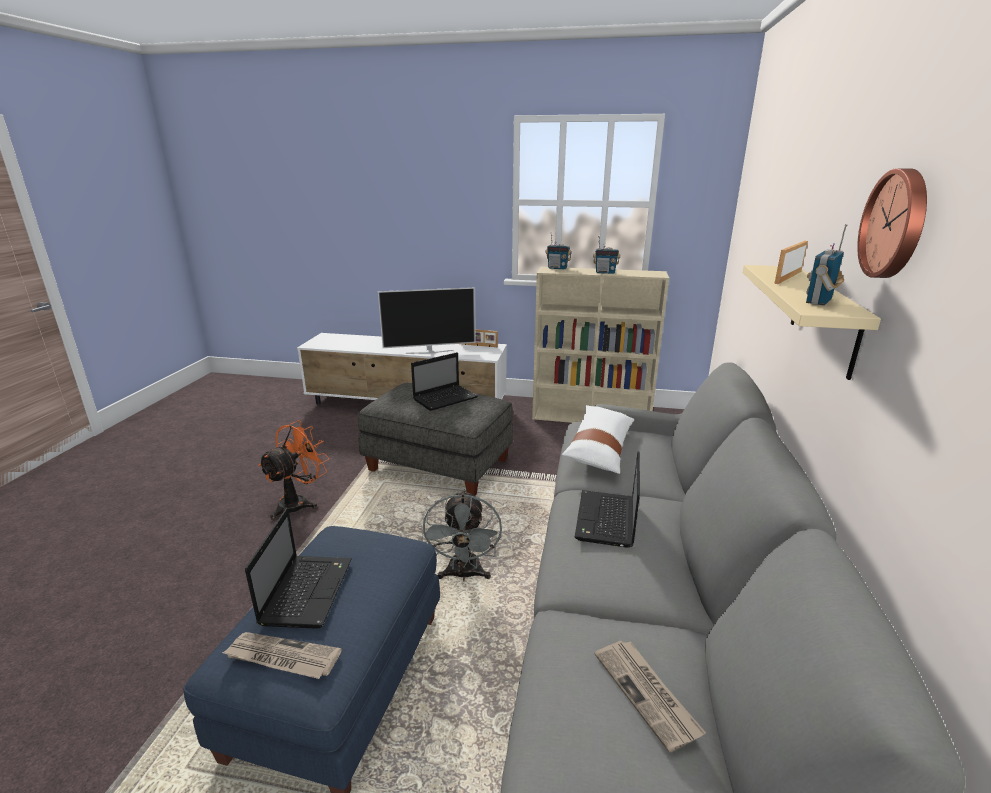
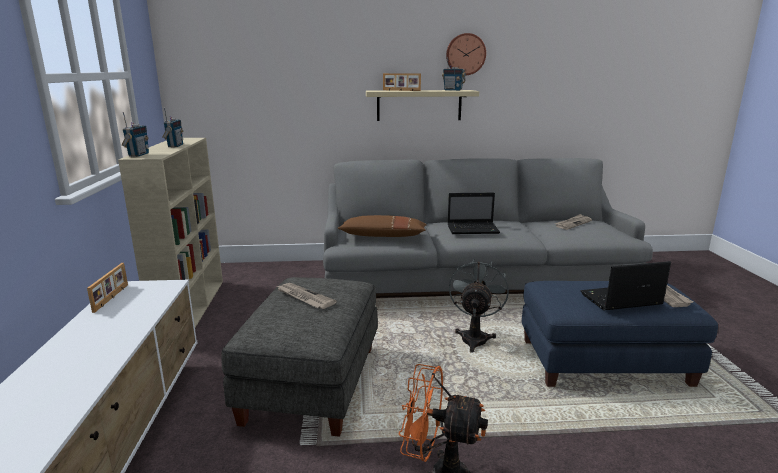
camera: 105 degrees left, 5 degrees down
television [378,287,475,354] -> none
laptop [411,352,478,411] -> newspaper [276,283,336,309]
grey fan [422,490,502,582] -> grey fan turned 60 degrees counterclockwise [449,259,509,353]
white pillow [562,405,635,474] -> brown pillow [338,215,427,237]

